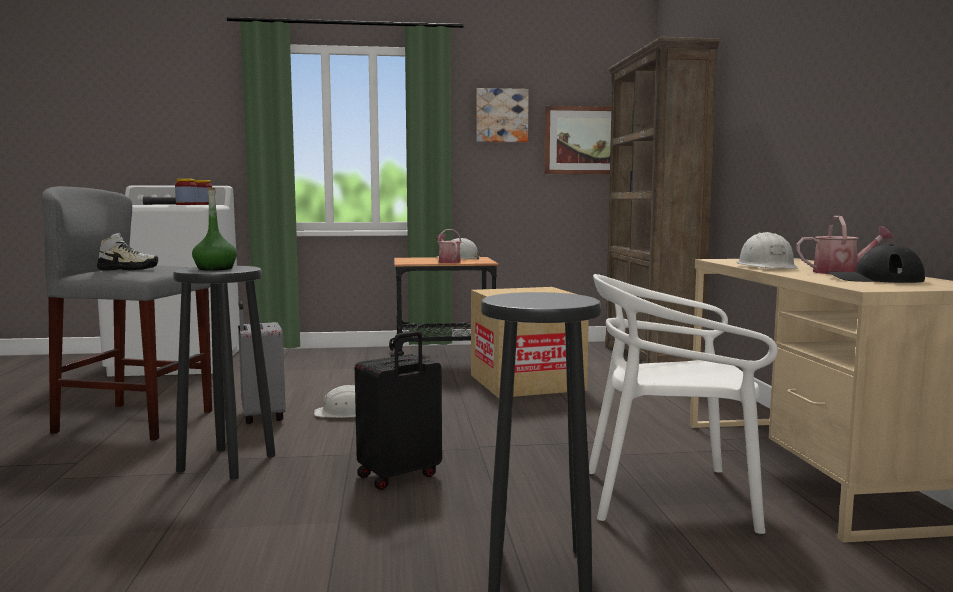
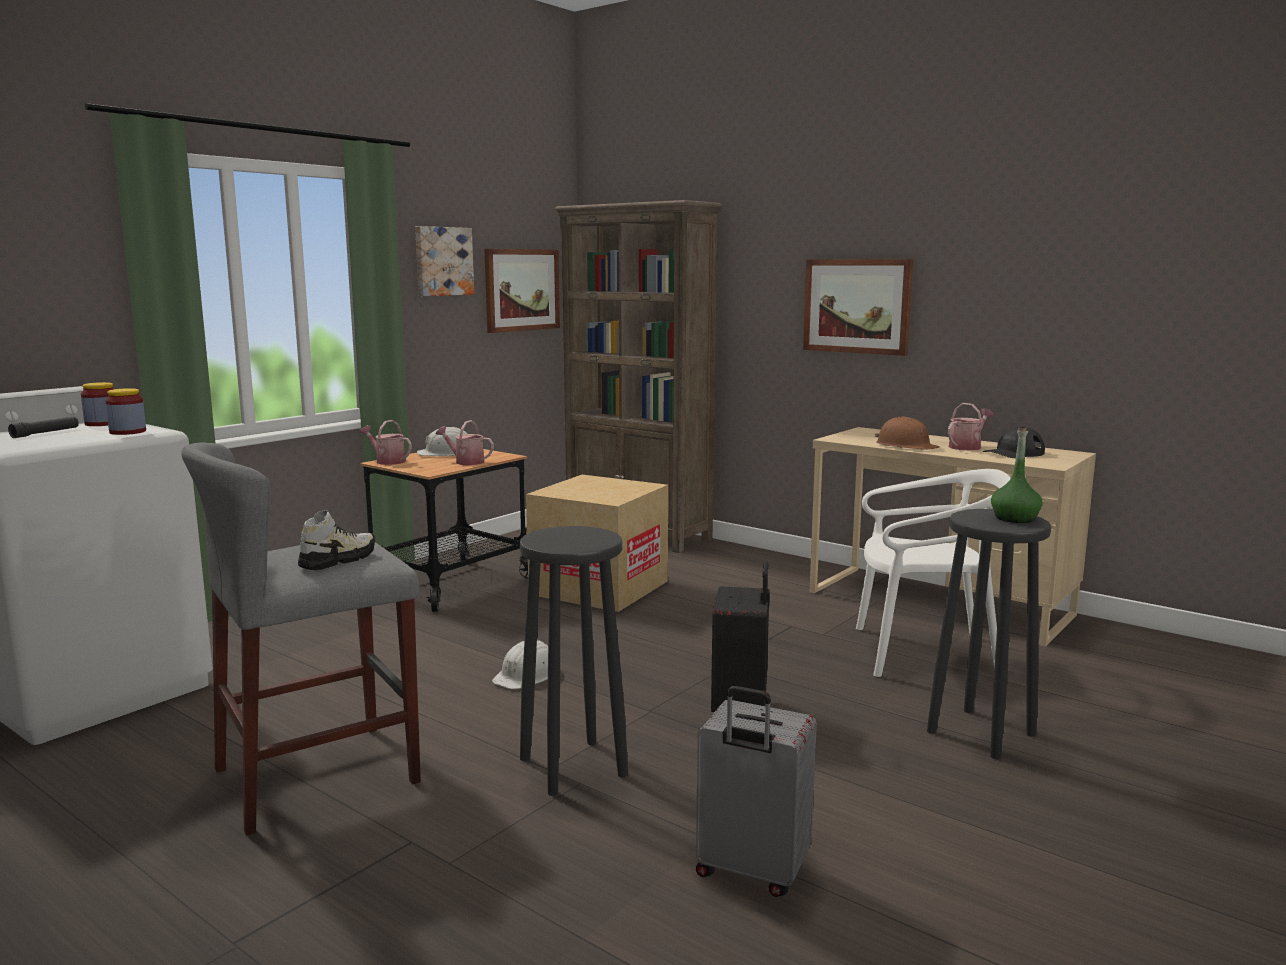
camera: 45 degrees left, 5 degrees up
green bottle [192,187,237,271] -> green bottle moved to [991,428,1043,523]
grey suitcase [238,301,286,424] -> grey suitcase moved to [696,686,817,897]
white chair [589,274,778,534] -> white chair turned 135 degrees counterclockwise [856,469,1011,677]
white hard hat [736,232,798,269] -> brown hard hat [875,416,940,450]
none -> watering can [360,420,412,465]
none -> picture [803,259,913,356]

